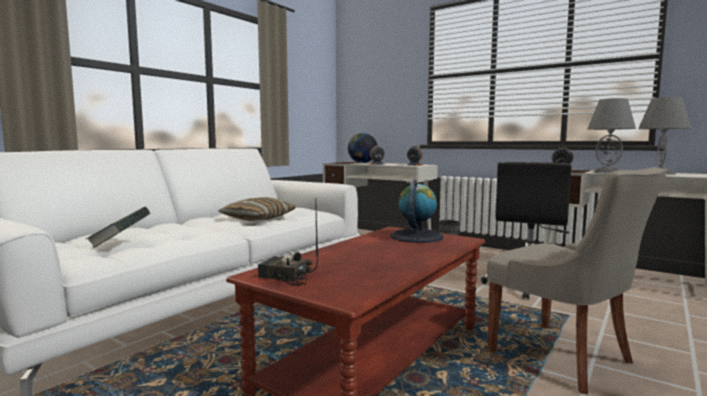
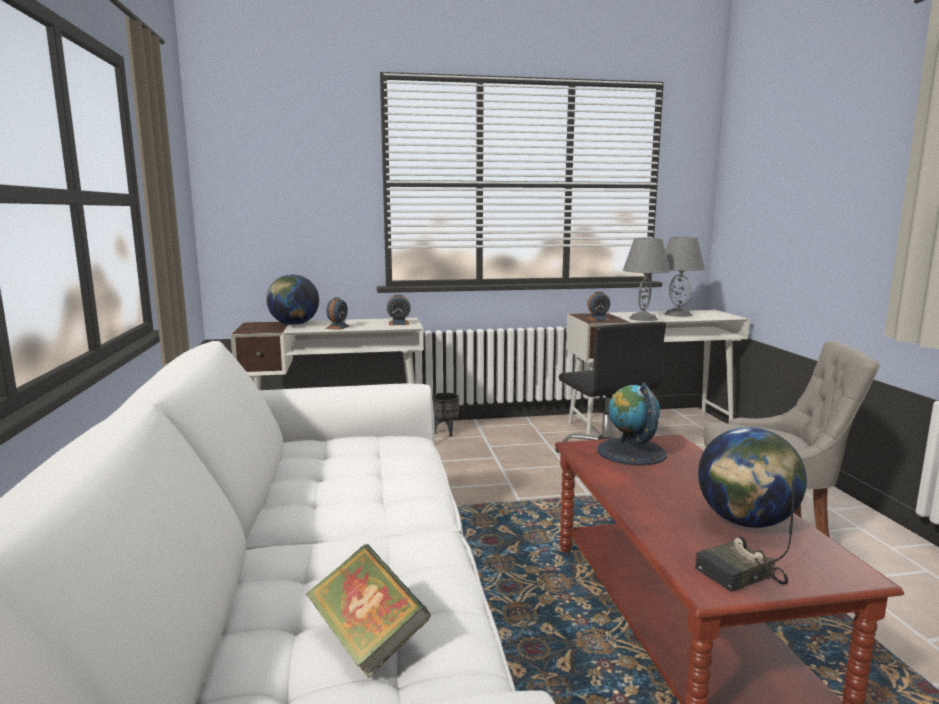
camera: 45 degrees left, 5 degrees up
pillow [218,197,296,221] -> none
none -> globe [698,427,807,528]

